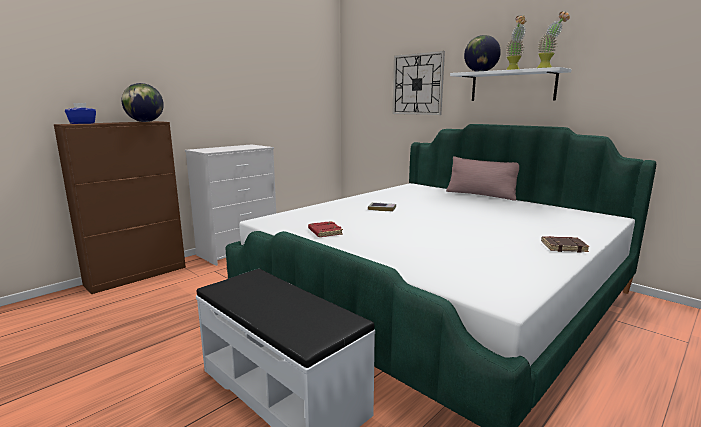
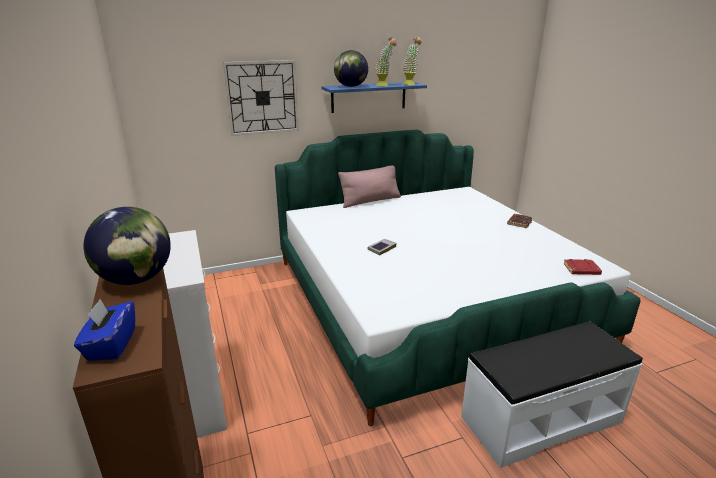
camera: 65 degrees left, 10 degrees up
red book [308,221,343,237] -> red book moved to [563,259,602,275]
white shelf [450,67,572,101] -> blue shelf [321,82,427,113]

